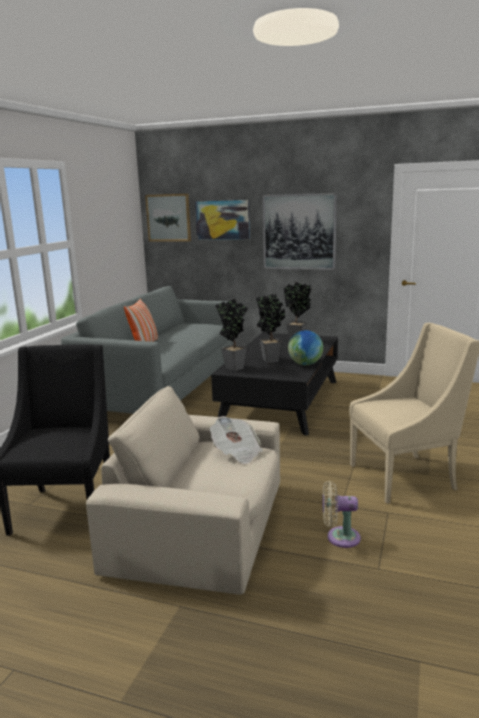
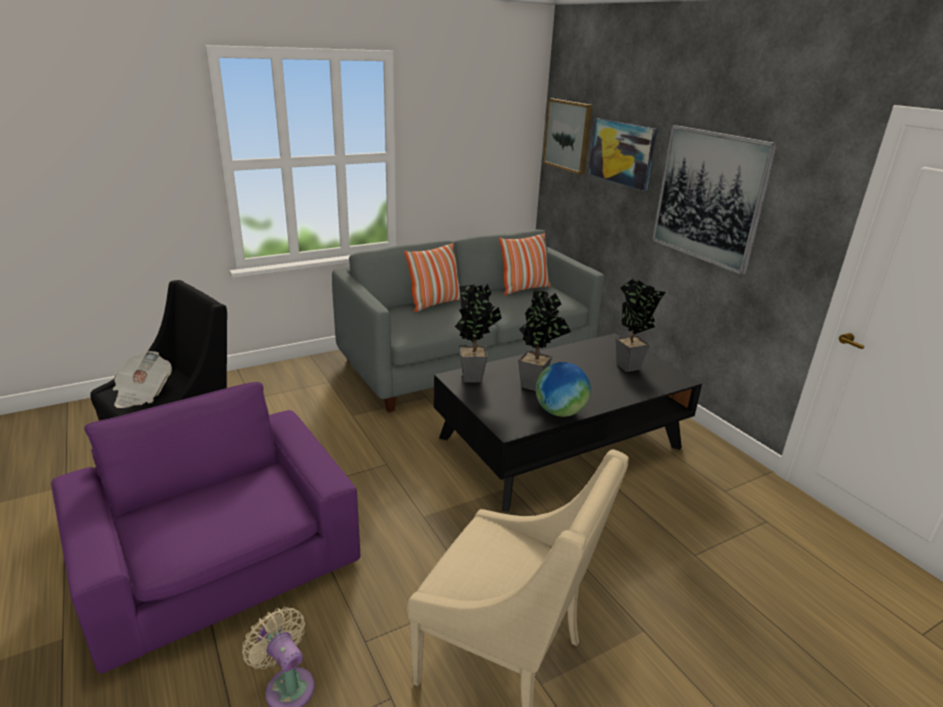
camera: 40 degrees right, 10 degrees up
beige armchair [86,386,280,595] -> purple armchair [51,382,360,674]
newspaper [210,416,263,464] -> newspaper moved to [113,351,172,408]
none -> pillow [499,233,551,295]

